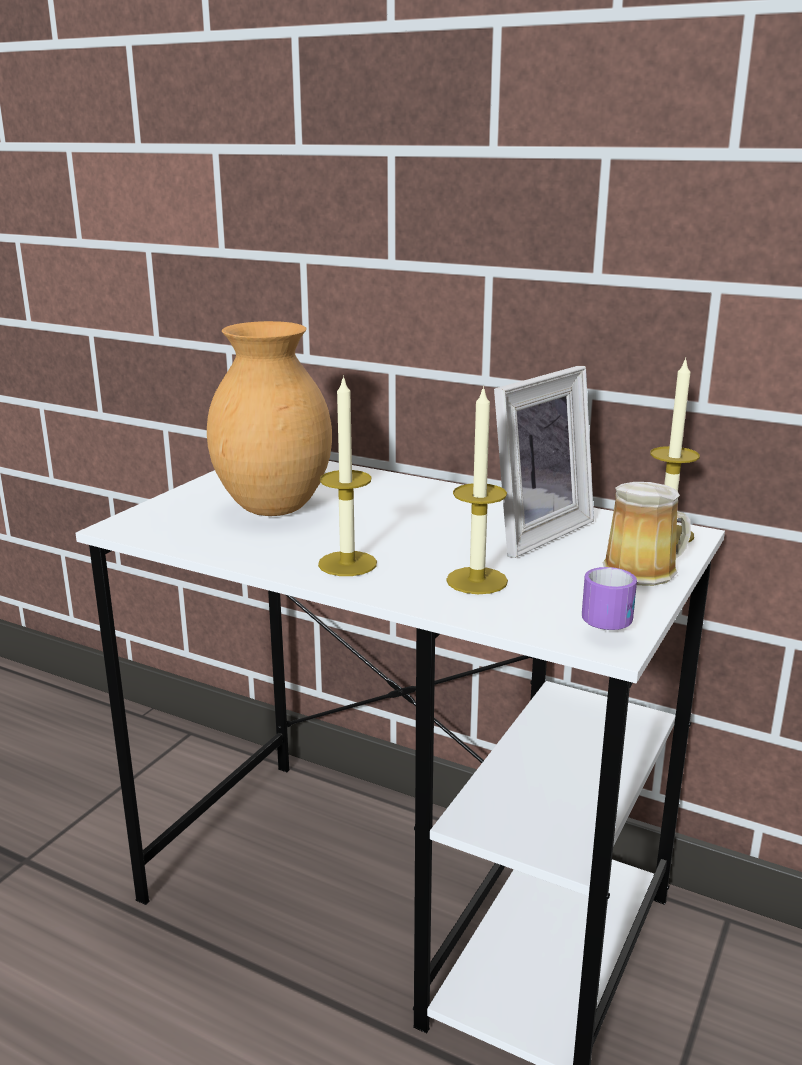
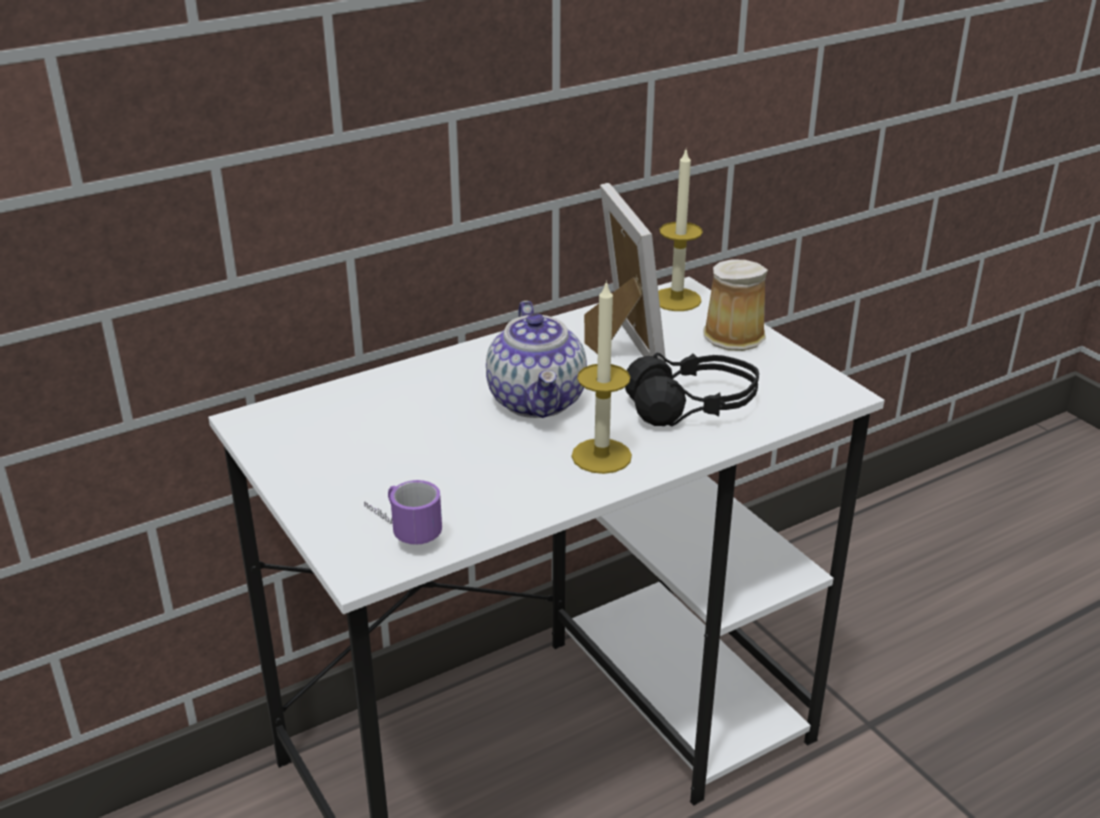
camera: 60 degrees left, 10 degrees up
brown vase [207,321,332,516] -> none
candle [446,385,508,594] -> black headphones [625,352,759,426]
mug [582,567,637,630] -> mug moved to [364,480,442,545]
none -> teapot [486,301,587,418]

